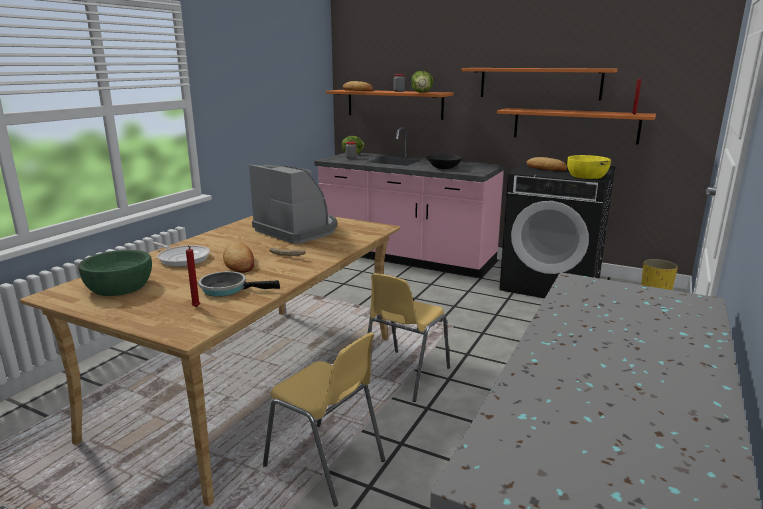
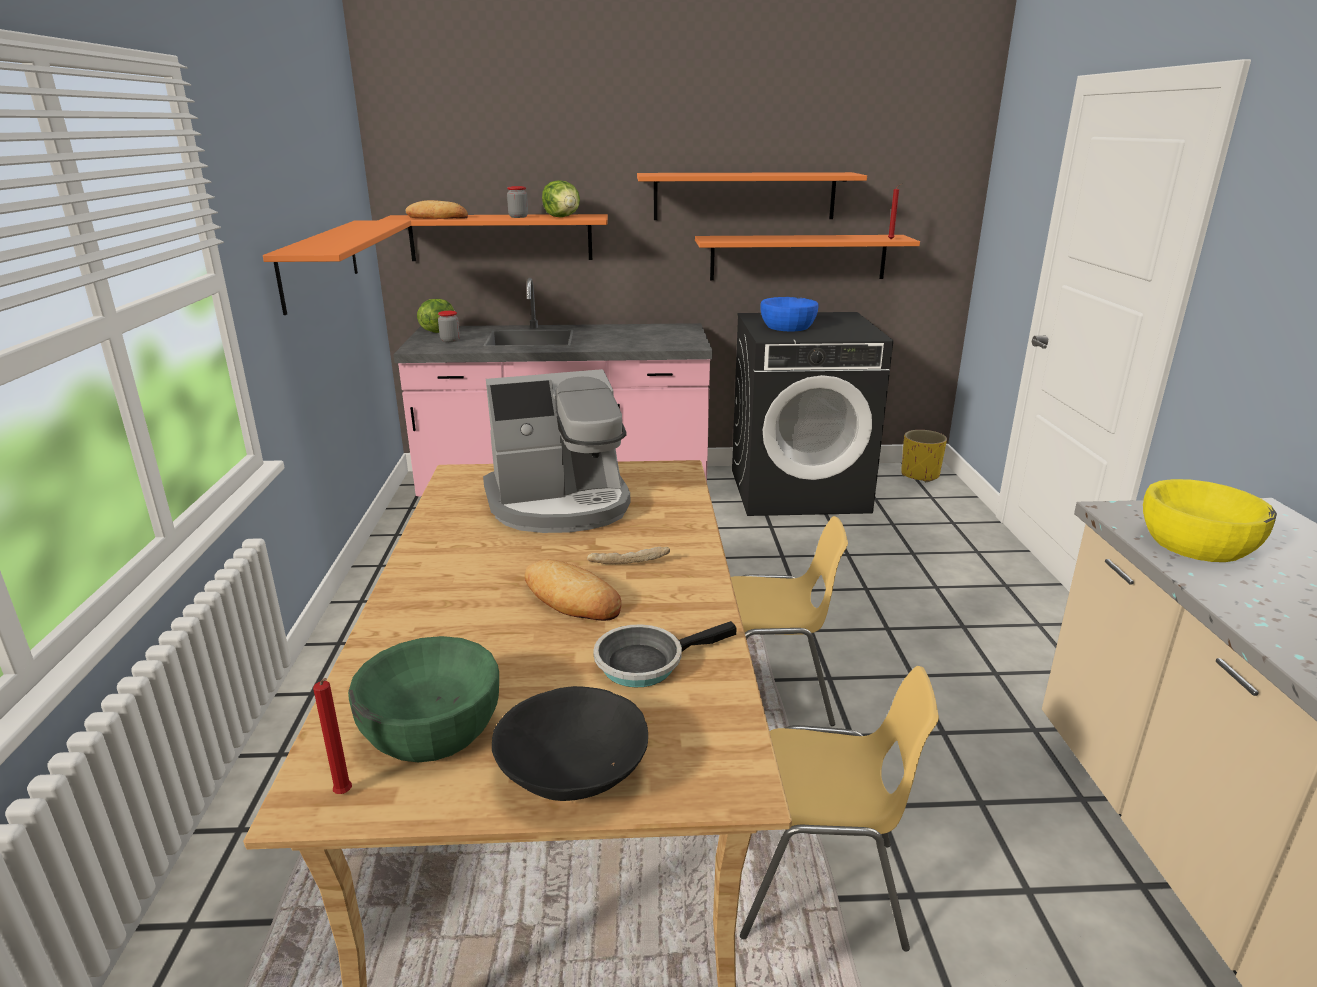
camera: 30 degrees left, 5 degrees up
frying pan [152,242,210,266] -> none
red candle [186,246,200,307] -> red candle moved to [313,678,352,794]
coffee machine [249,164,337,244] -> coffee machine turned 150 degrees clockwise [483,369,630,533]
yellow chair [368,273,450,402] -> yellow chair turned 90 degrees counterclockwise [731,516,848,726]
black bowl [427,154,463,169] -> black bowl moved to [492,686,648,801]
bread [526,157,567,171] -> blue bowl [760,297,818,331]
yellow bowl [567,155,611,179] -> yellow bowl moved to [1143,479,1277,562]
none -> orange shelf [263,220,411,315]

